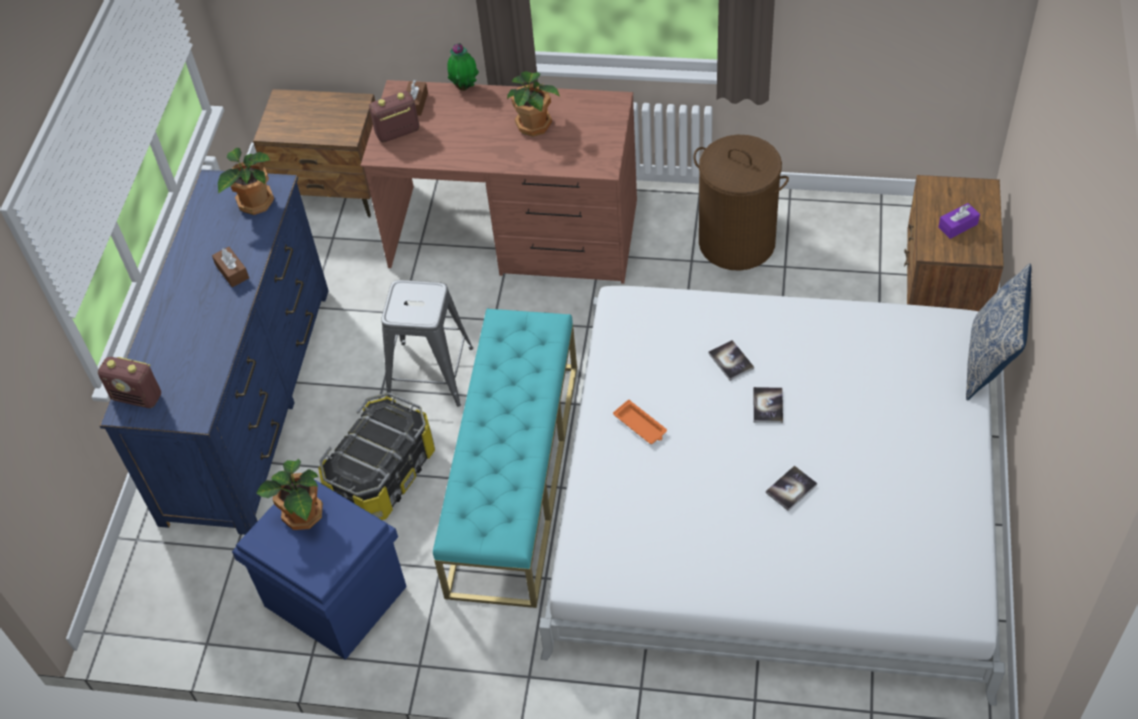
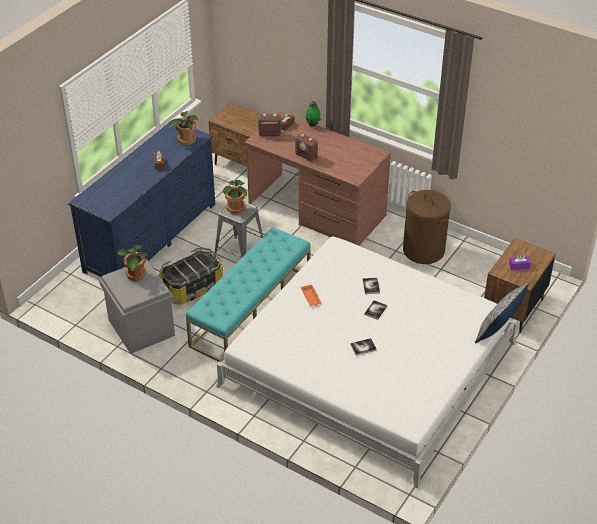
camera: 20 degrees right, 10 degrees down
radio [98,357,161,408] -> radio moved to [295,133,318,162]
blue storage box [232,479,407,660] -> grey storage box [99,259,175,354]
potted plant [507,71,560,137] -> potted plant moved to [223,180,247,214]

